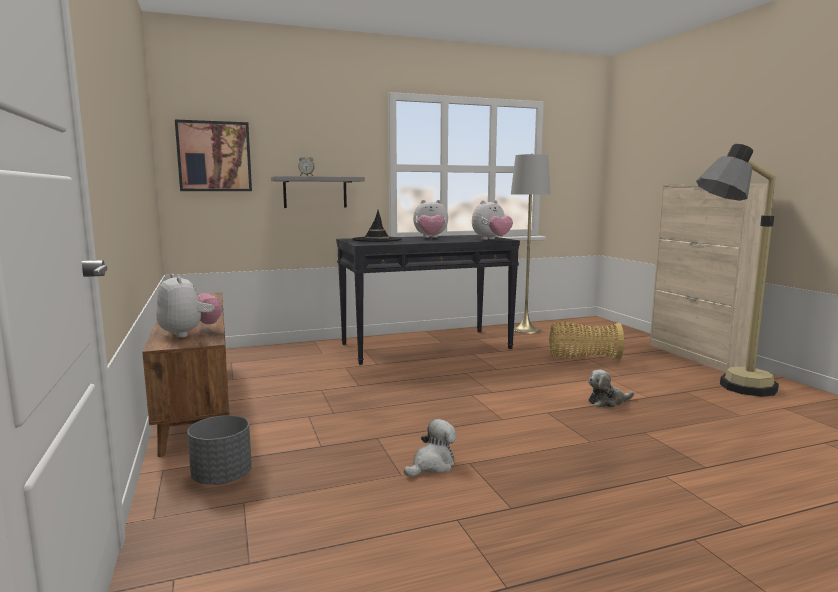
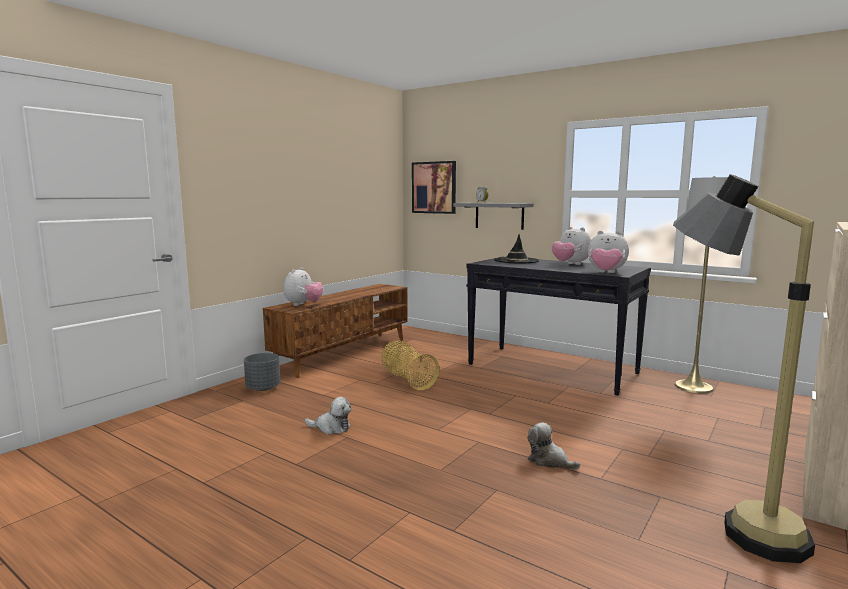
camera: 55 degrees right, 0 degrees up
basket [549,322,624,360] -> basket moved to [381,341,440,390]

